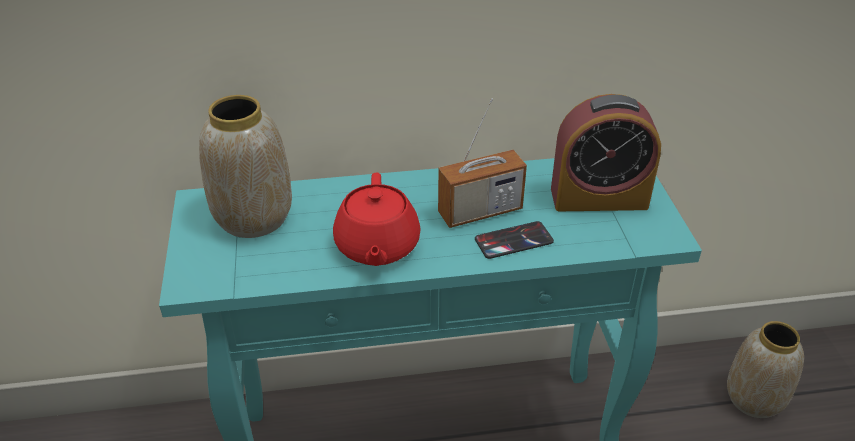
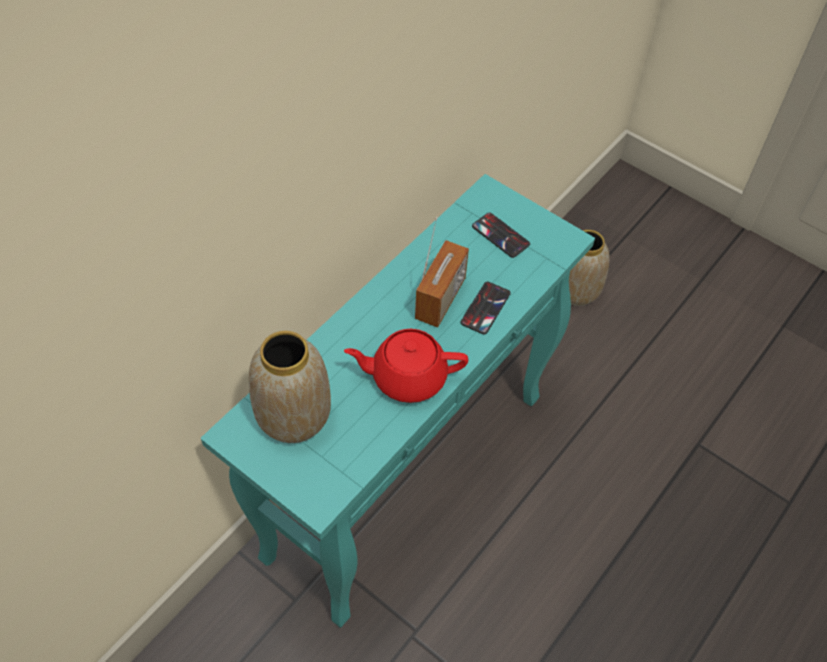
camera: 45 degrees left, 15 degrees up
red teapot [333,173,421,266] -> red teapot turned 135 degrees clockwise [344,329,468,403]
alarm clock [551,94,661,211] -> phone [472,212,530,258]

